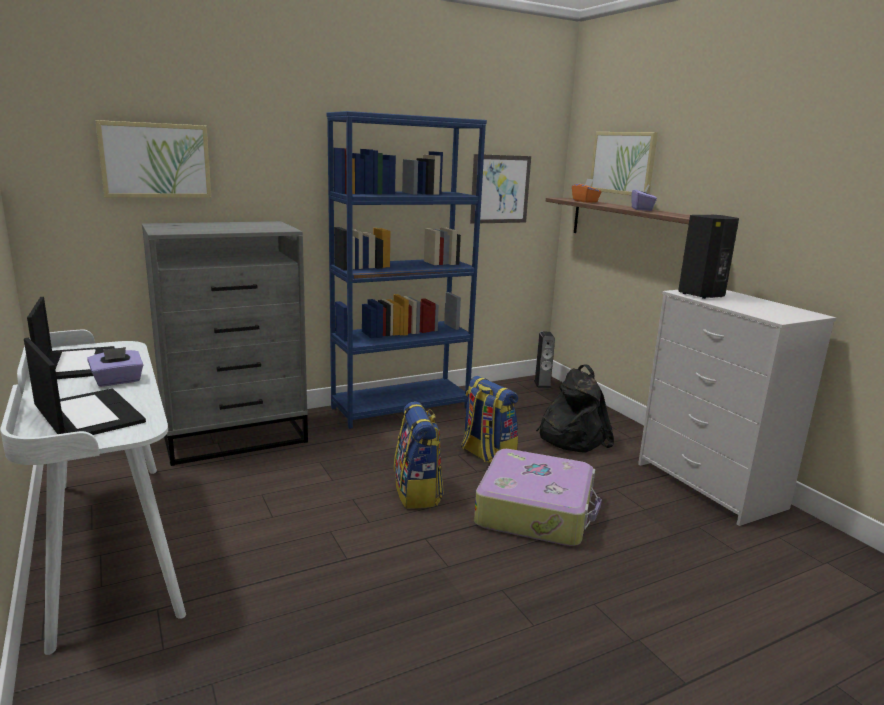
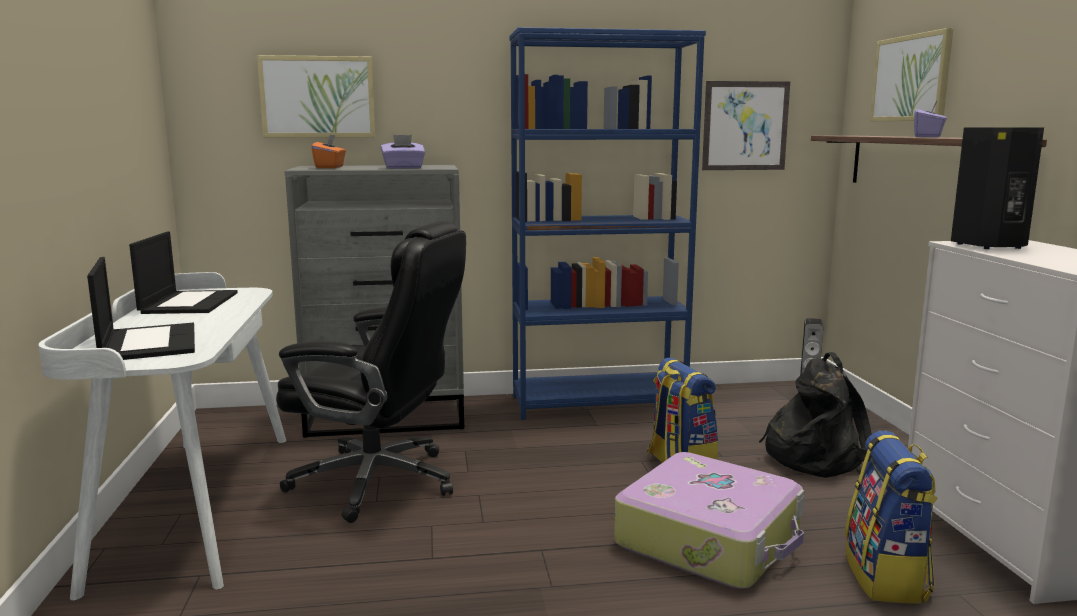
camera: 20 degrees right, 5 degrees down
purple tissue box [87,347,143,387] -> purple tissue box moved to [381,135,425,169]
backpack [394,401,444,509] -> backpack moved to [845,431,938,604]
orange tissue box [572,179,602,202] -> orange tissue box moved to [311,135,346,168]
none -> black office chair [276,221,466,523]

